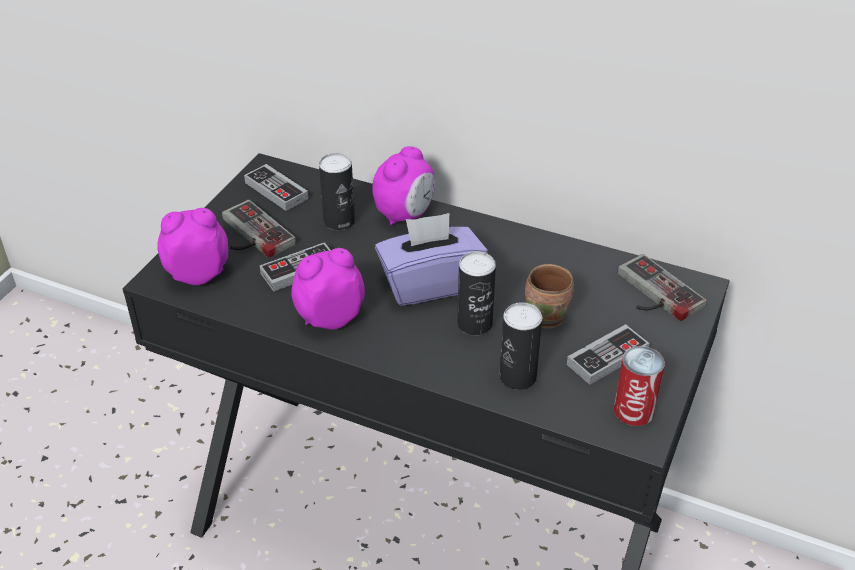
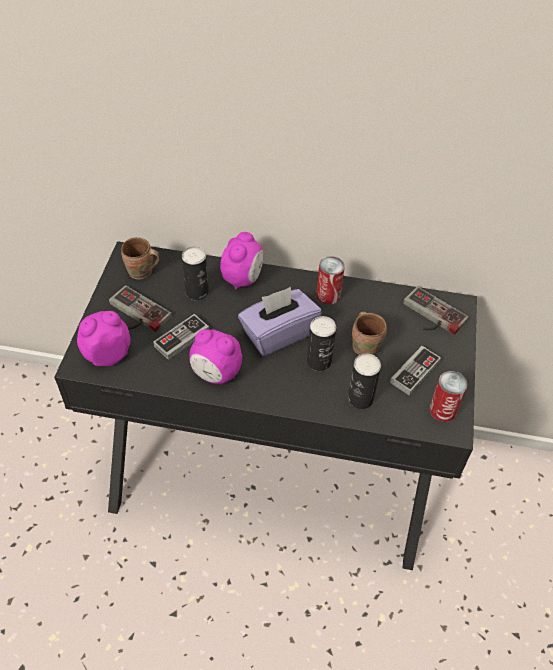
camera: 15 degrees left, 10 degrees up
game controller [244,164,308,211] -> brown mug [121,237,160,280]
alarm clock [291,248,365,329] -> alarm clock turned 120 degrees counterclockwise [189,329,242,384]
none -> can [316,256,345,305]

